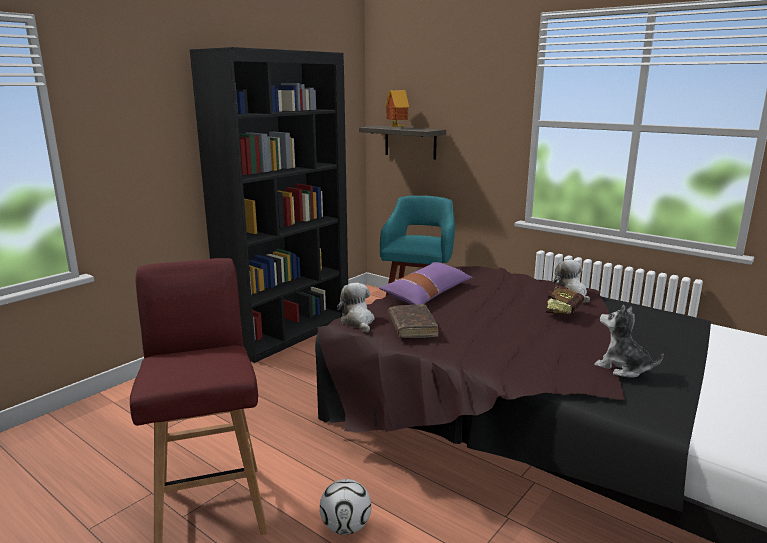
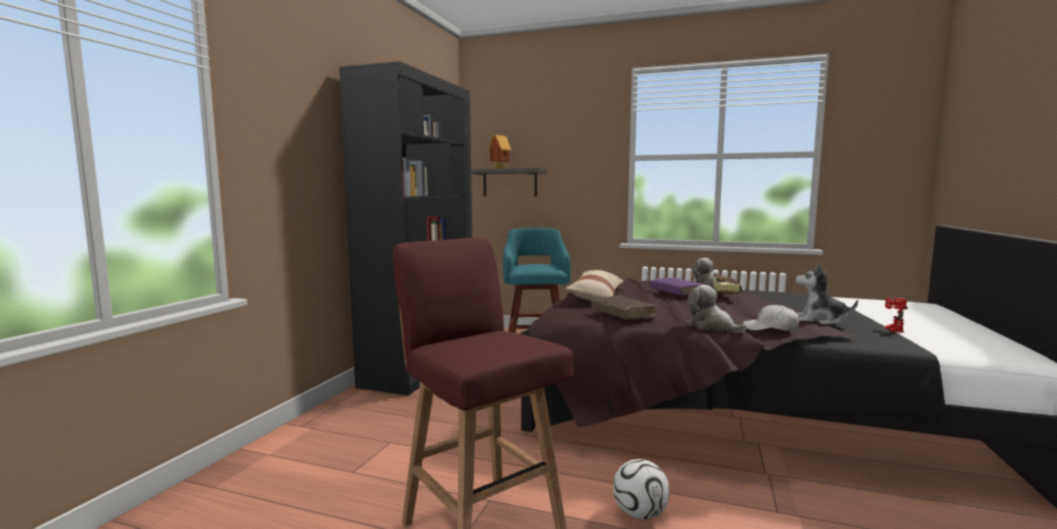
camera: 20 degrees left, 10 degrees down
plush toy [337,283,375,333] -> plush toy moved to [687,285,747,333]
purple pillow [379,262,472,305] -> beige pillow [565,270,624,301]
none -> purple book [650,277,705,296]
none -> white cap [743,304,800,331]
none -> toy robot [885,297,908,332]

